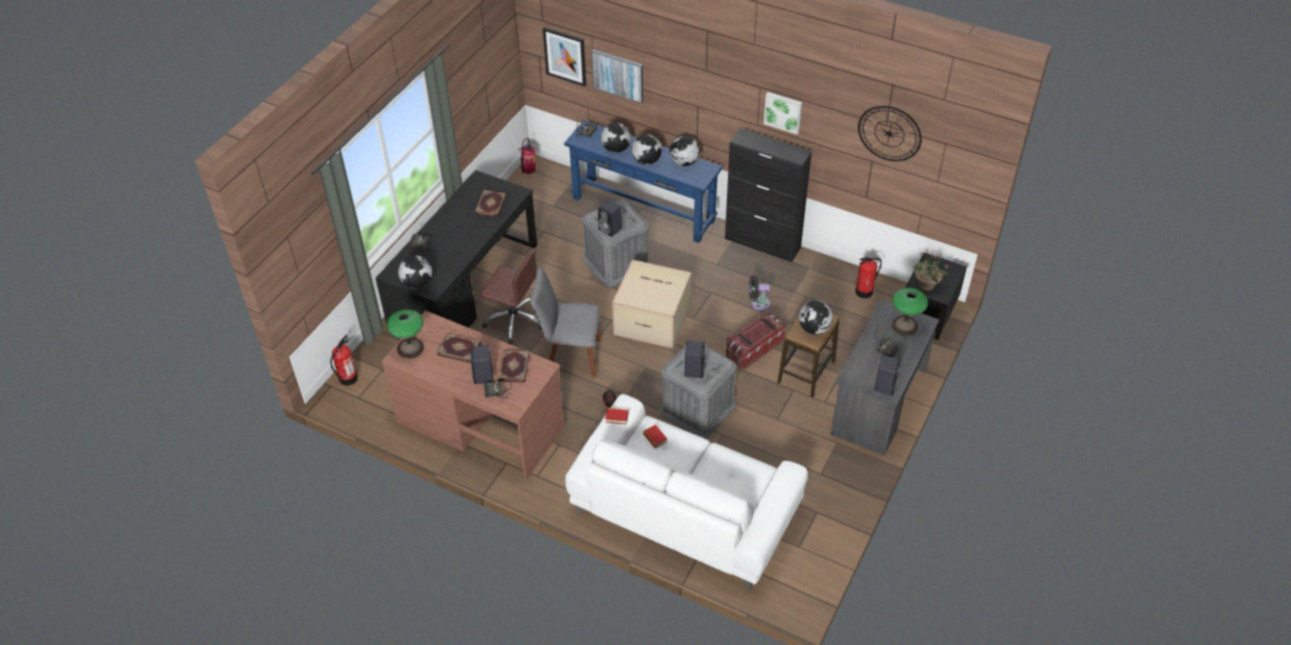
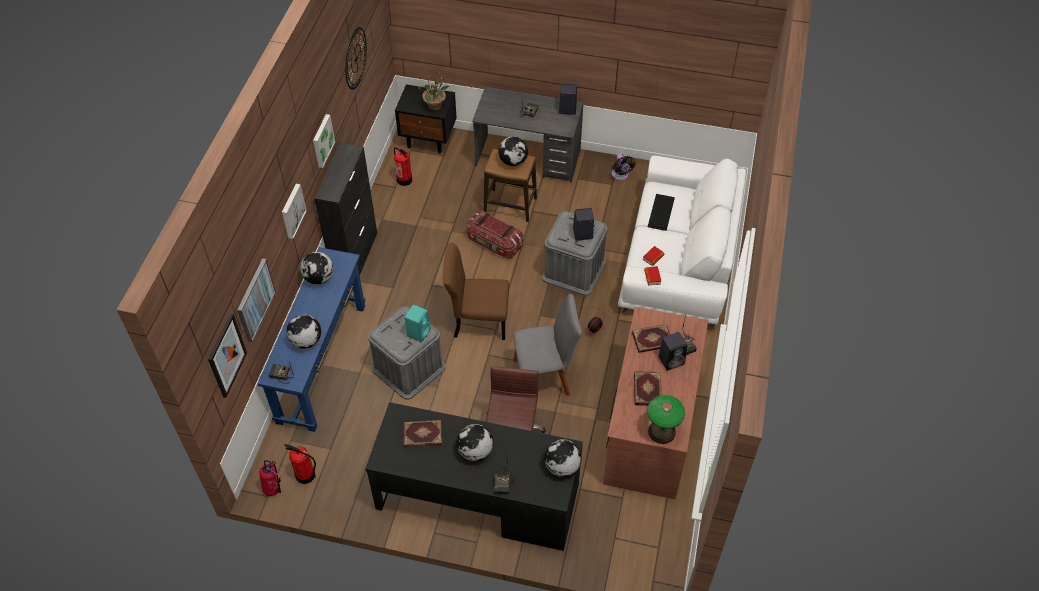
camera: 105 degrees left, 5 degrees up
fire extinguisher [330,335,358,386] -> fire extinguisher moved to [284,444,316,484]
grey chair [530,267,601,378] -> grey chair turned 90 degrees counterclockwise [513,294,582,396]
black speaker [598,199,622,237] -> turquoise speaker [405,305,431,342]
cardboard box [612,260,692,349] -> brown chair [443,243,509,340]
globe [631,134,662,165] -> globe moved to [457,424,494,461]
black fan [749,276,771,311] -> black fan moved to [612,153,635,180]
table lamp [892,288,928,336] -> none
none -> picture [282,184,307,239]
none -> keyboard [648,194,675,231]

